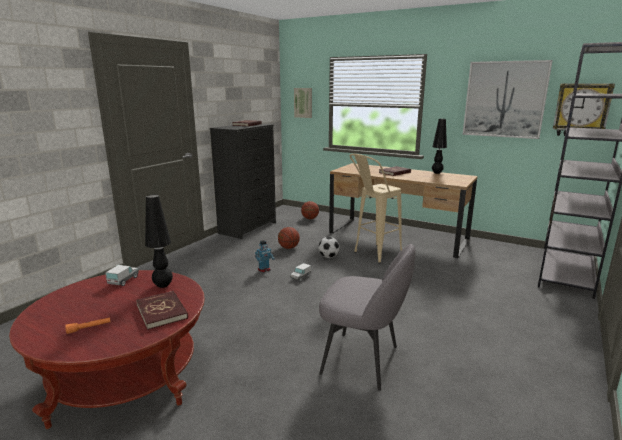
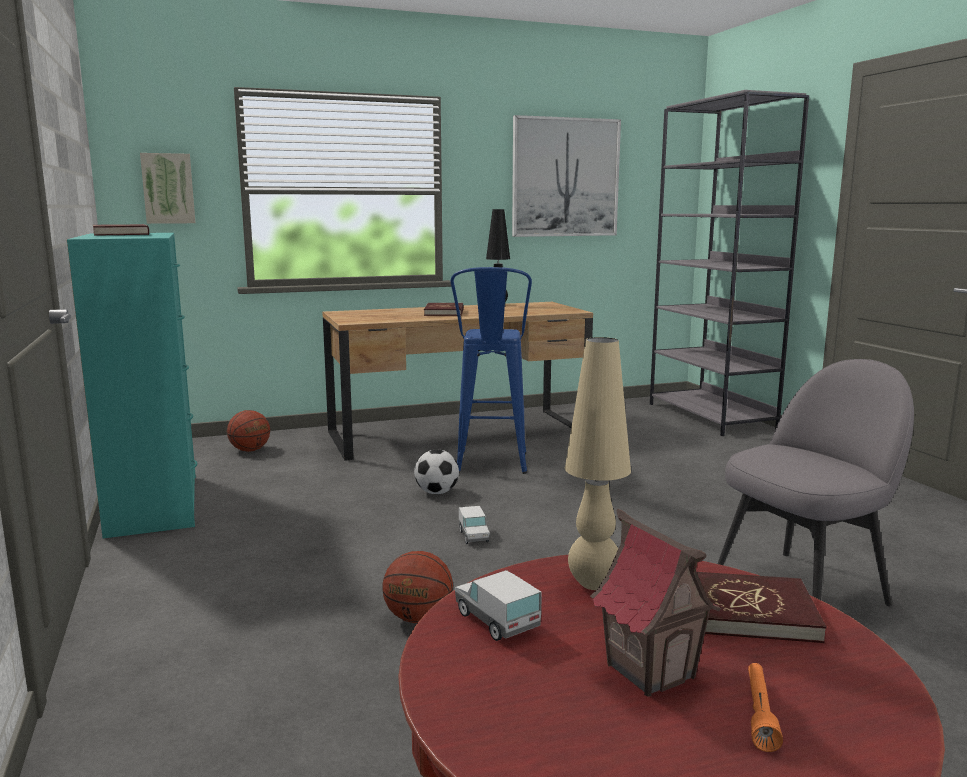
camera: 50 degrees left, 5 degrees down
black table lamp [145,195,173,288] -> beige table lamp [565,337,631,590]
black dresser [210,124,276,239] -> turquoise dresser [67,233,197,538]
toy robot [255,240,275,272] -> none
basketball [278,227,300,249] -> basketball moved to [382,551,453,623]
beige stool [350,154,402,263] -> blue stool [451,267,532,474]
wall clock [553,84,615,136] -> none
none -> toy house [590,509,721,697]

